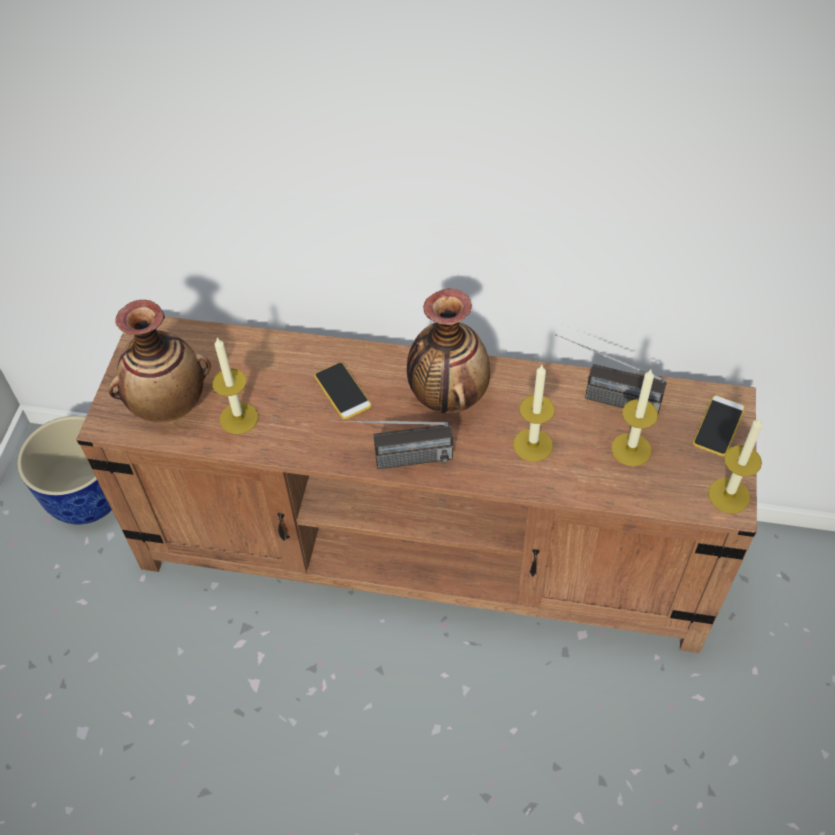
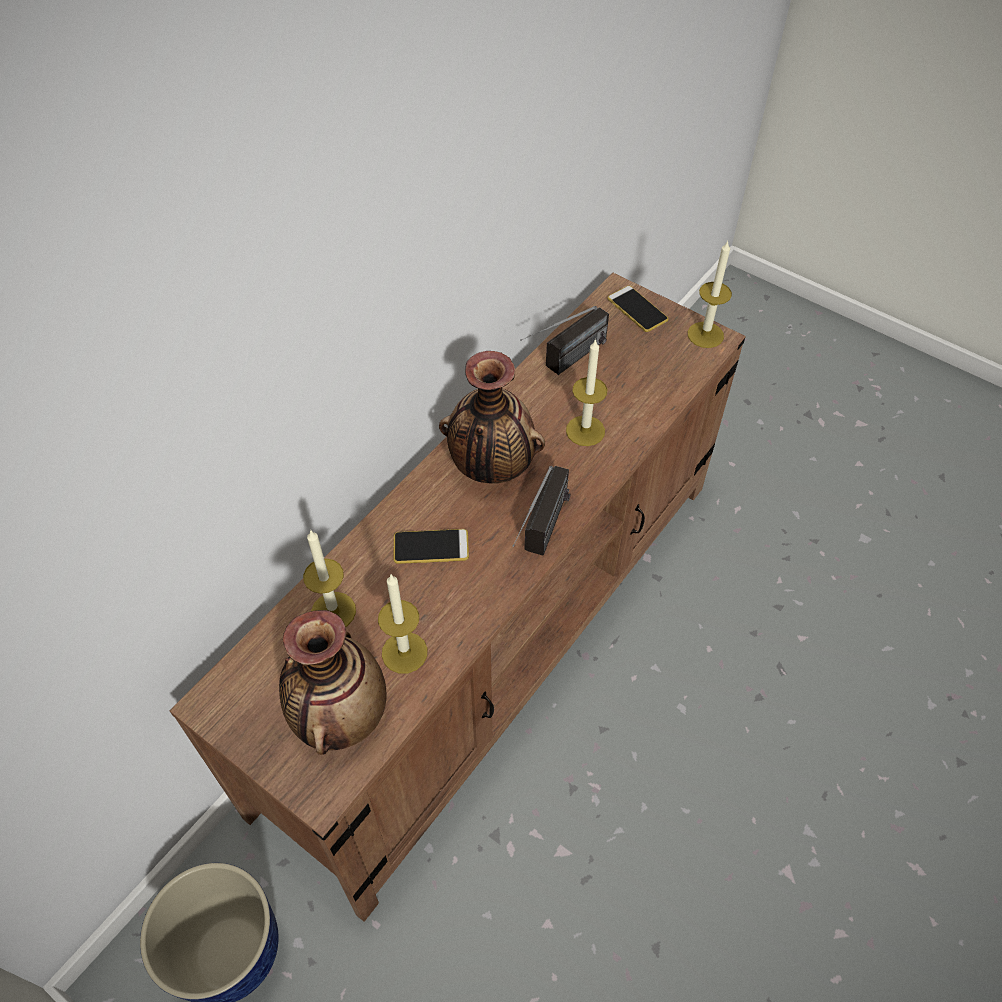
camera: 65 degrees left, 0 degrees up
candle [611,370,658,466] -> candle moved to [303,530,356,627]

